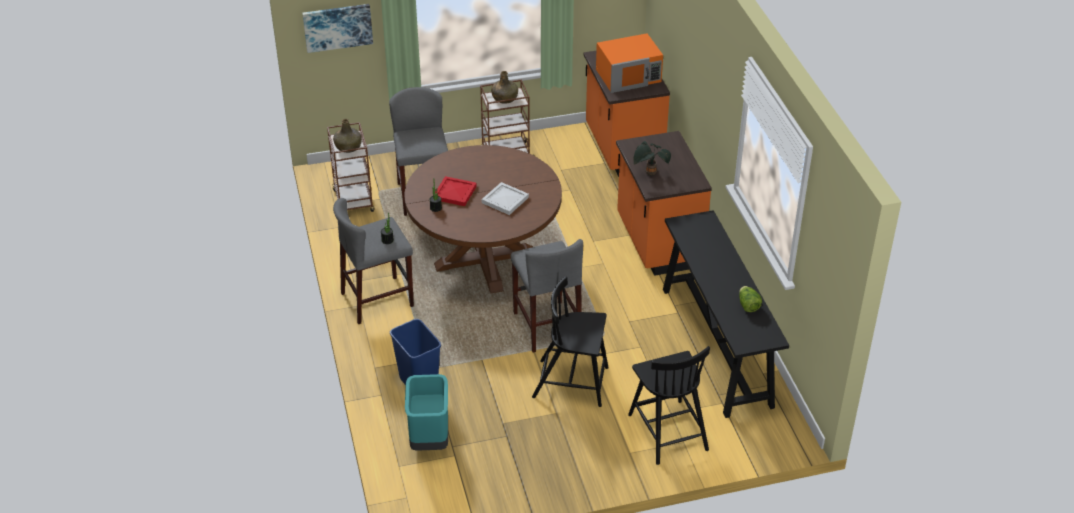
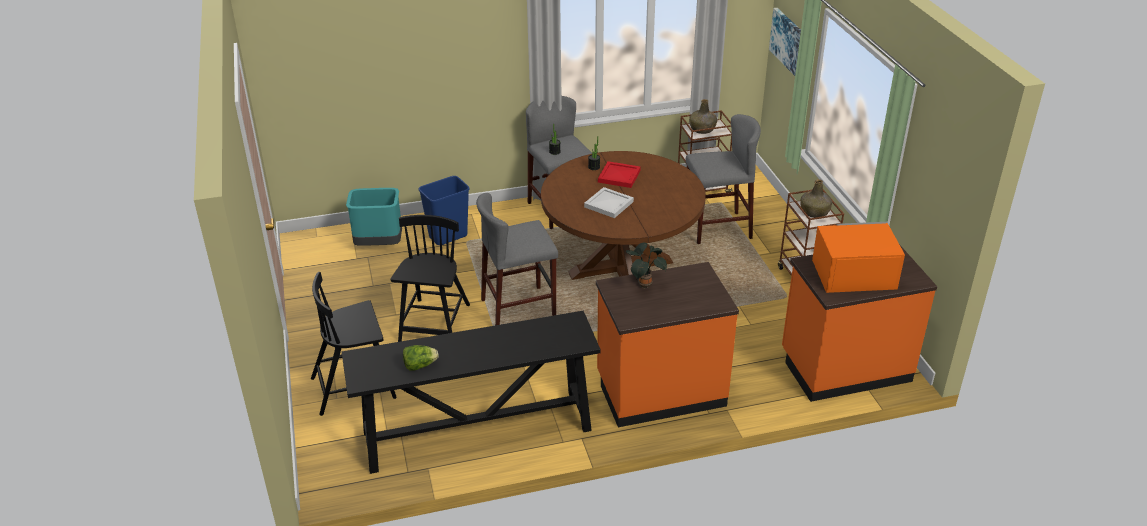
camera: 90 degrees right, 5 degrees down
orange microwave [596,34,663,93] -> orange microwave turned 105 degrees clockwise [812,222,905,293]

